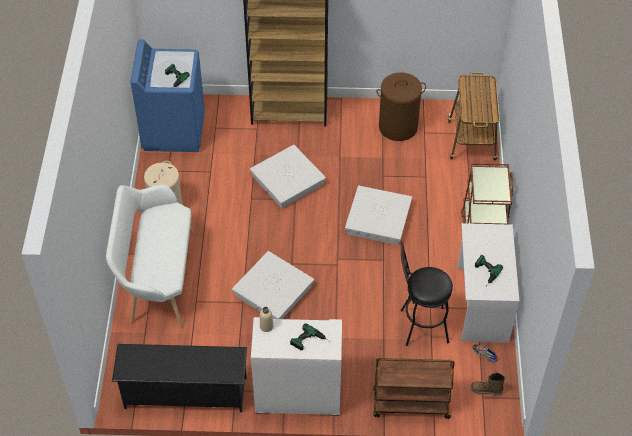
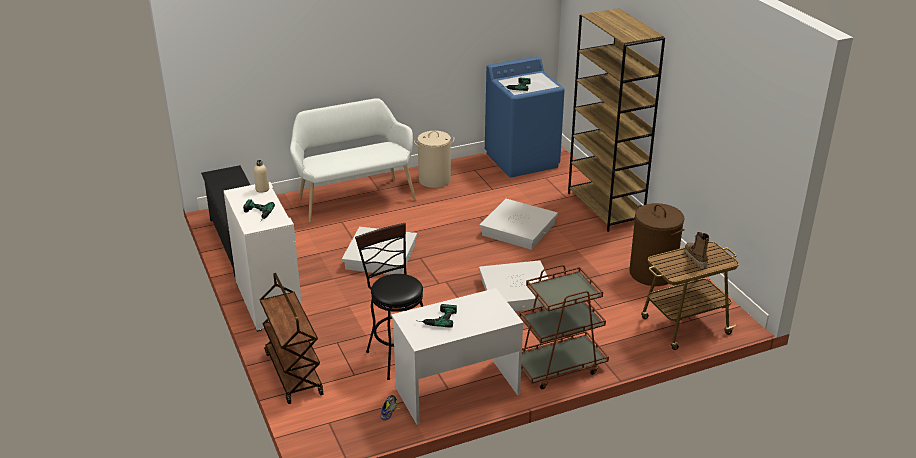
camera: 65 degrees right, 20 degrees down
boot [470,373,506,395] -> boot moved to [684,232,709,269]

